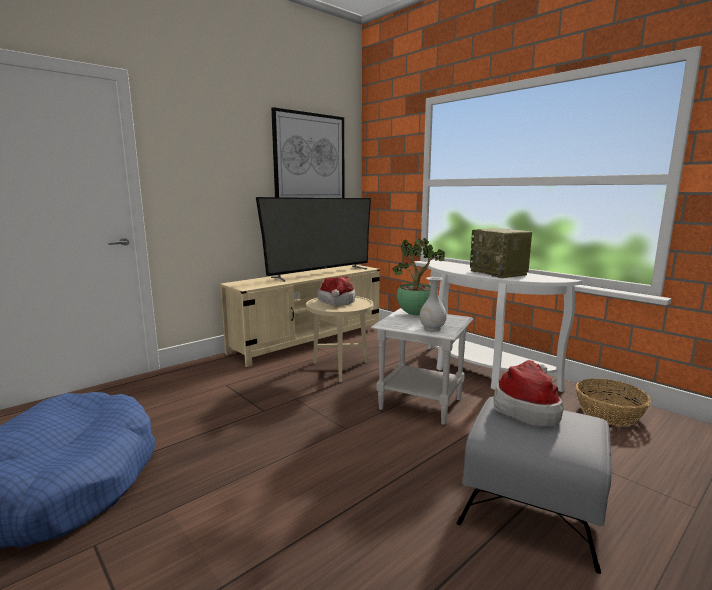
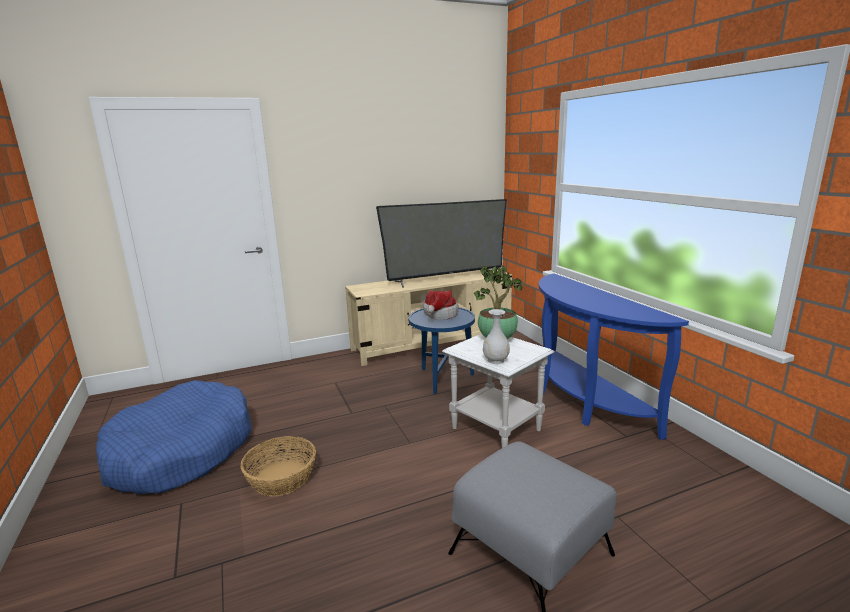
camera: 20 degrees right, 5 degrees up
picture [271,107,345,198] -> none
beige side table [306,296,373,382] -> blue side table [409,307,475,394]
white console table [426,260,582,392] -> blue console table [539,273,689,440]
radio [470,228,532,278] -> none
hat [493,360,563,427] -> none
basket [576,378,651,426] -> basket moved to [241,436,316,497]

